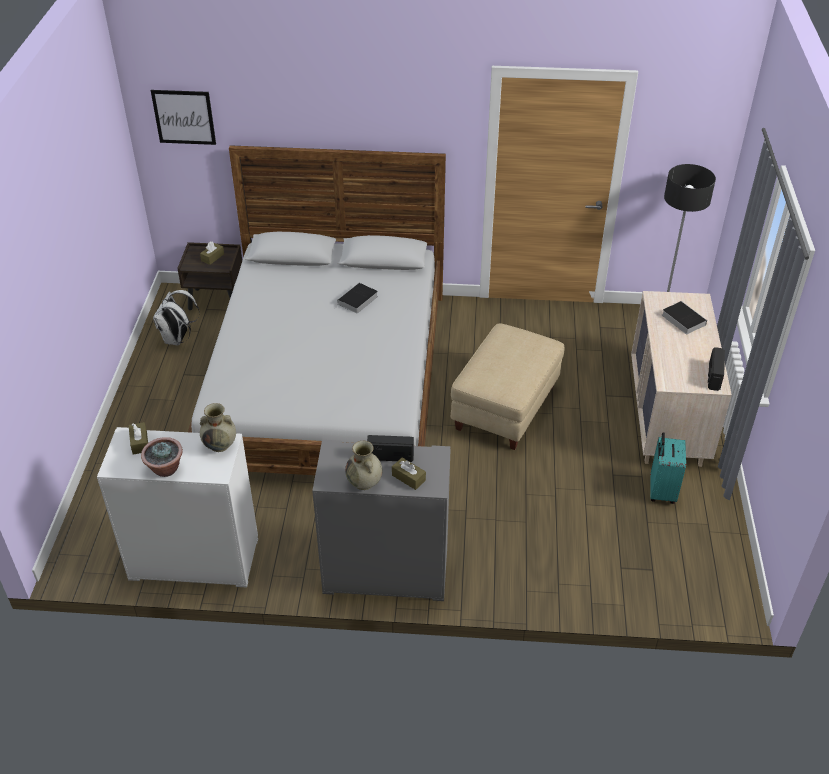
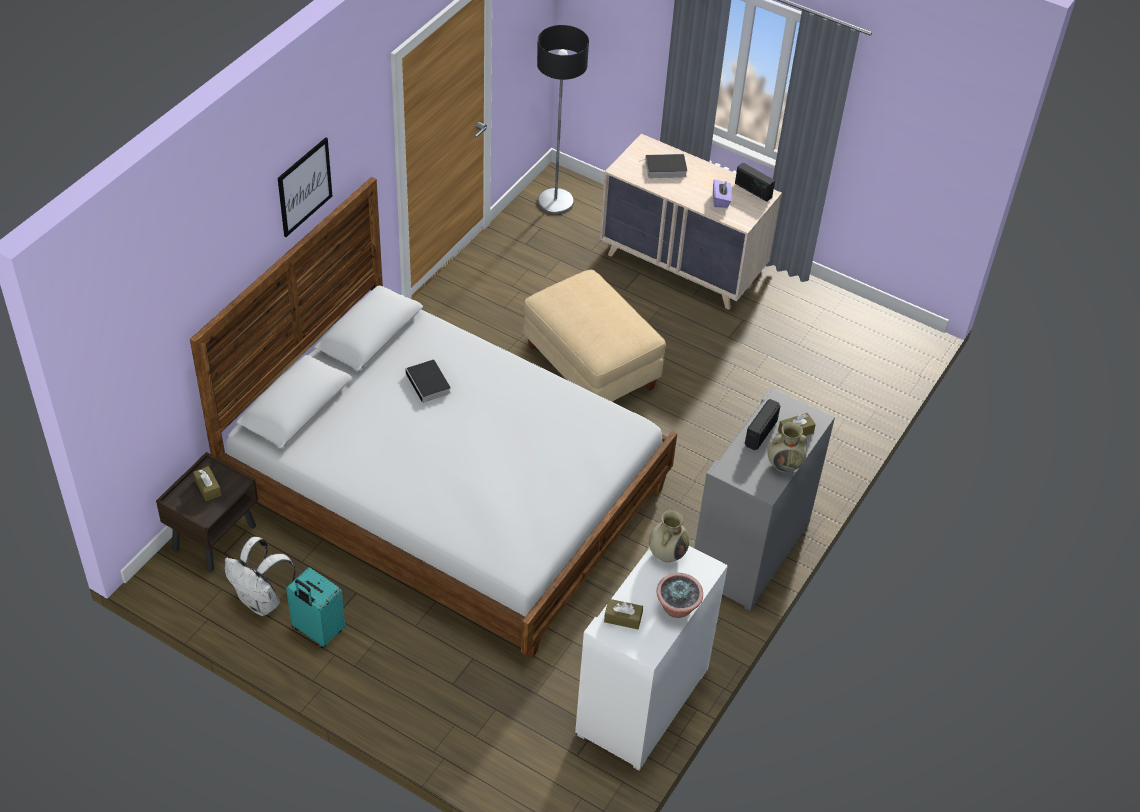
camera: 65 degrees left, 5 degrees up
picture [151,90,216,145] -> picture moved to [278,137,332,237]
turquoise suitcase [650,432,686,504] -> turquoise suitcase moved to [286,567,345,648]
none -> purple tissue box [713,179,732,208]

